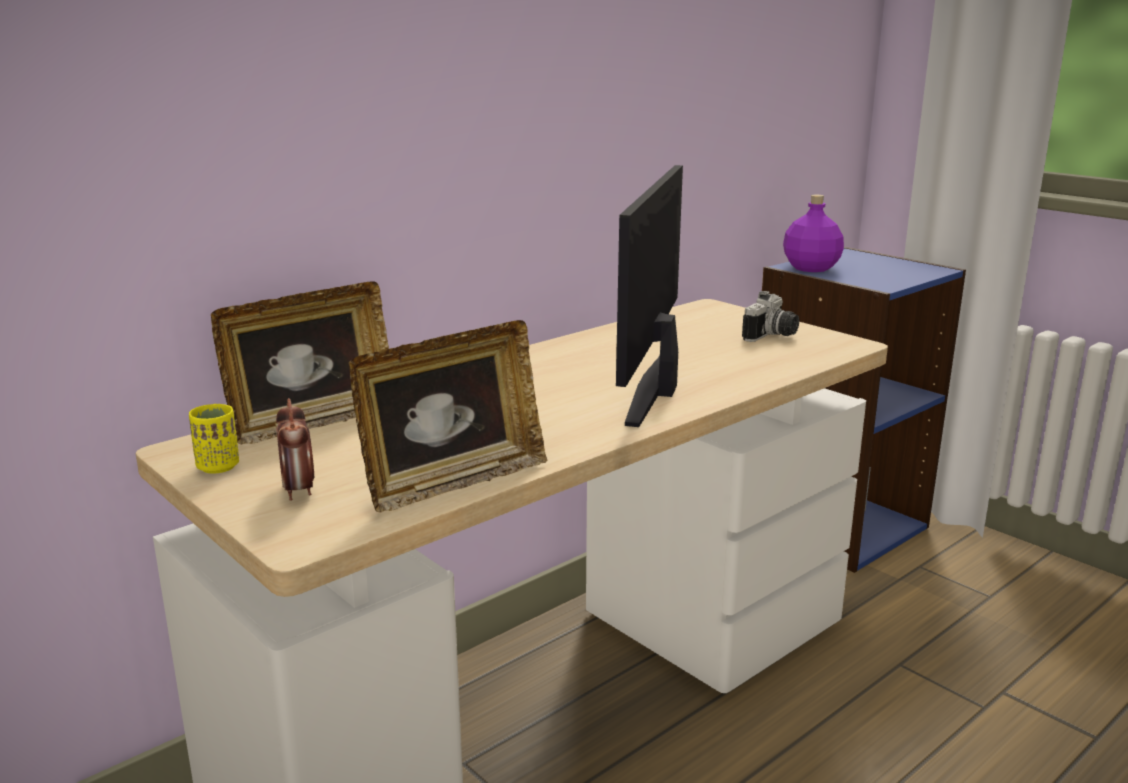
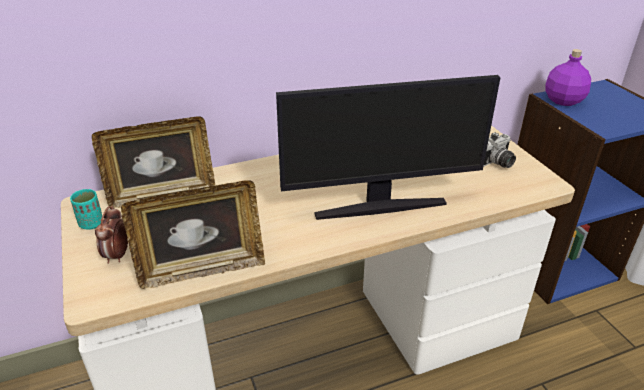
camera: 20 degrees right, 15 degrees up
yellow cup [189,404,239,474] -> turquoise cup [70,189,102,230]
monitor [616,165,683,427] -> monitor turned 135 degrees counterclockwise [276,75,501,220]

